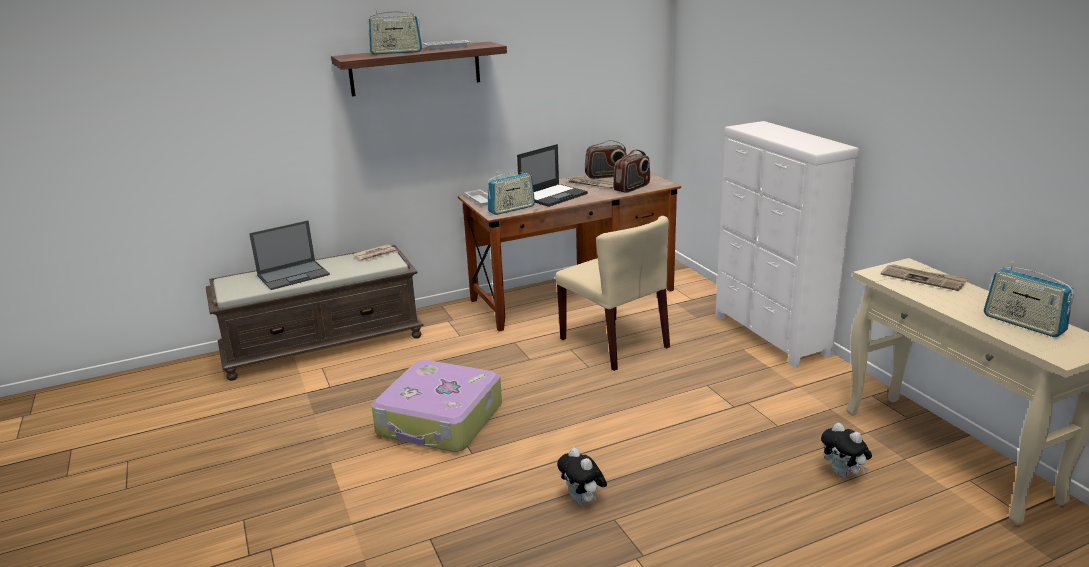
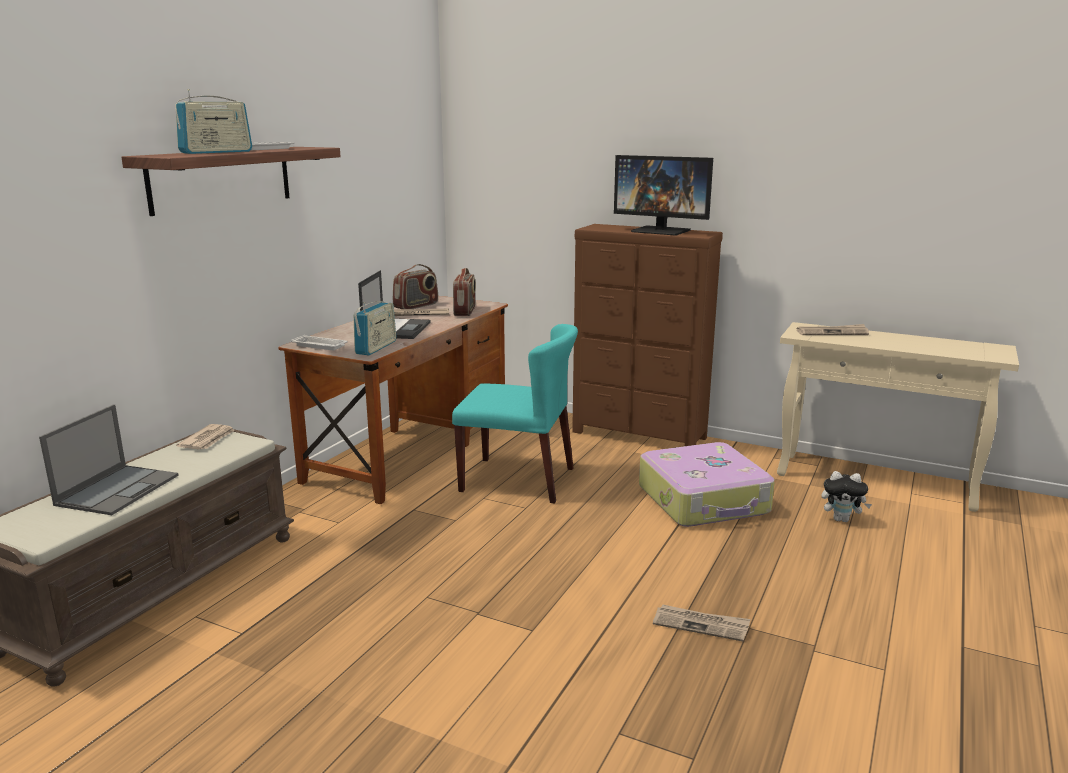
camera: 40 degrees left, 5 degrees down
suitcase [371,360,502,452] -> suitcase moved to [639,442,775,527]
beige chair [555,216,670,371] -> turquoise chair [452,324,578,504]
plush toy [557,447,607,505] -> newspaper [653,604,750,642]
white dresser [715,121,859,368] -> brown dresser [572,224,723,446]
radio [984,261,1074,337] -> none
none -> monitor [614,155,713,235]

